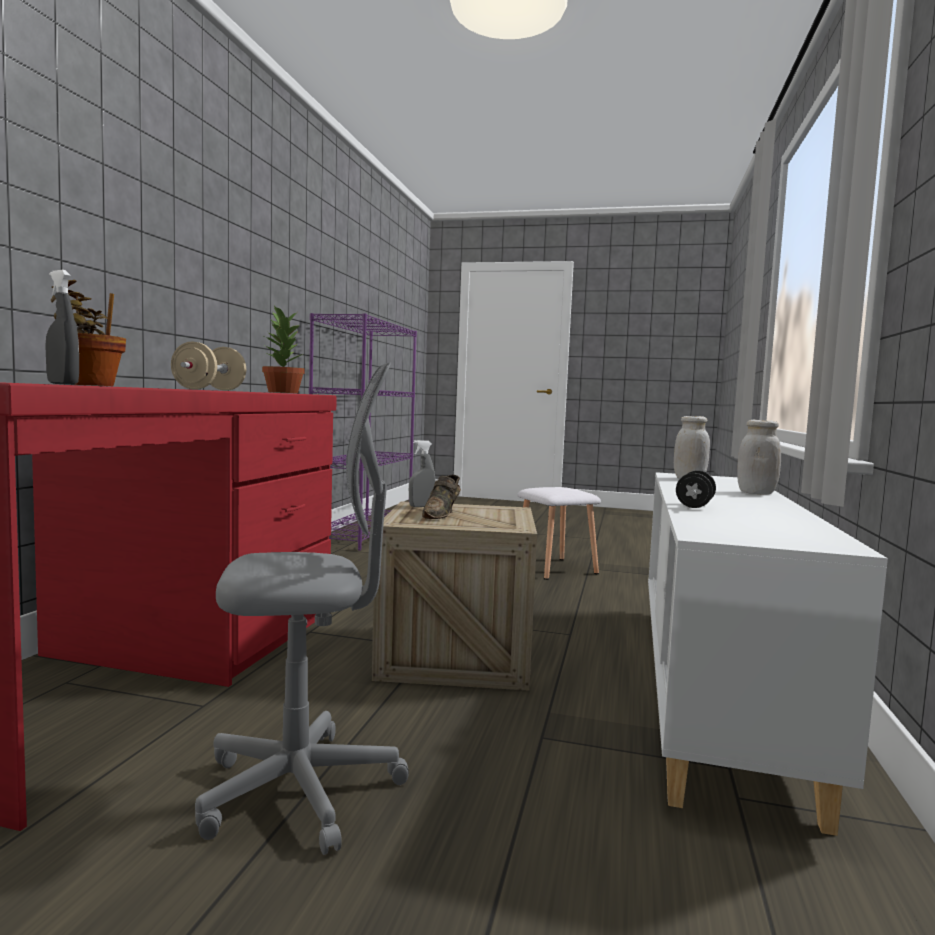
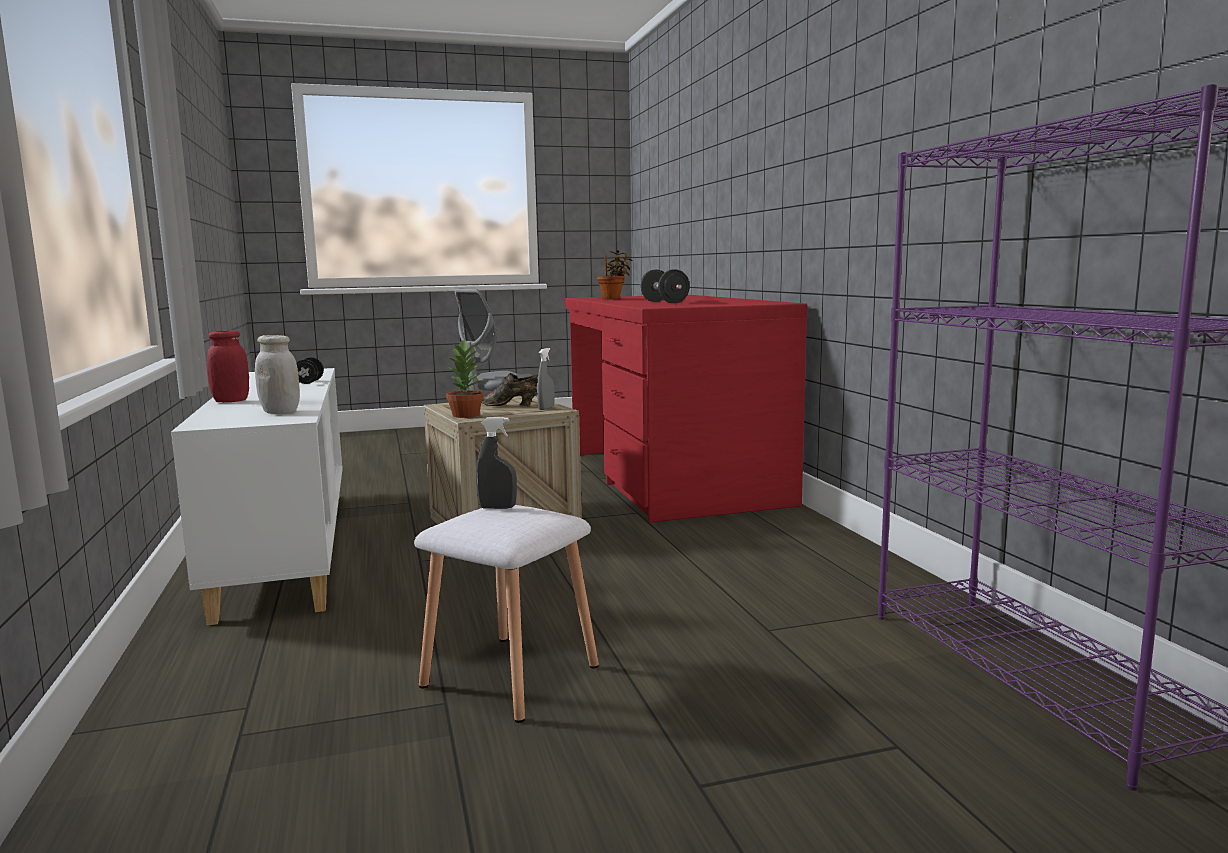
camera: 150 degrees right, 5 degrees up
grey spray bottle [45,270,79,385] -> grey spray bottle moved to [476,417,517,509]
beige dumbbell [171,341,246,391] -> black dumbbell [640,269,690,303]
potted plant [262,305,305,393] -> potted plant moved to [446,338,484,418]
brown shoe [422,475,461,519] -> brown shoe turned 75 degrees counterclockwise [482,373,538,406]
white jar [737,420,781,494] -> red jar [207,330,249,402]

